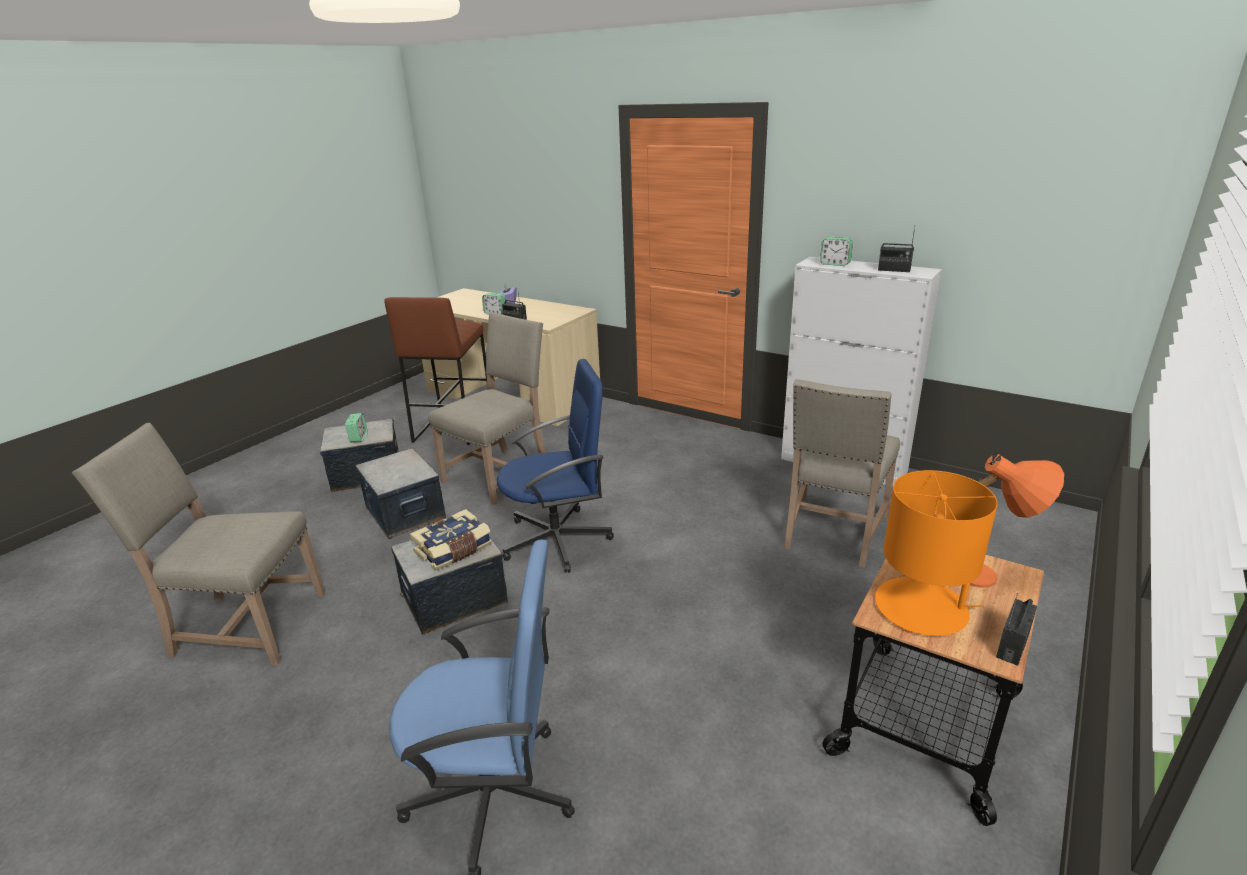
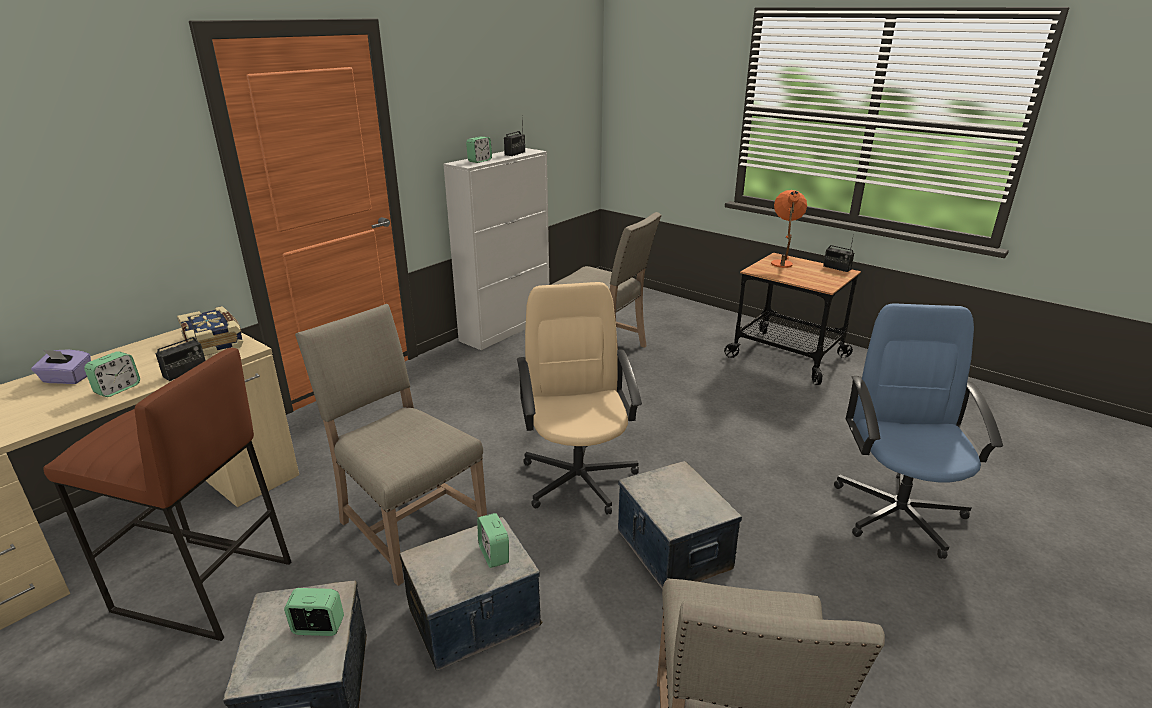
camera: 85 degrees left, 0 degrees up
book [410,509,492,571] -> book moved to [177,306,243,356]
blue office chair [497,359,614,573] -> beige office chair [517,282,642,515]
orange table lamp [875,470,998,636] -> none
none -> alarm clock [477,513,509,568]

